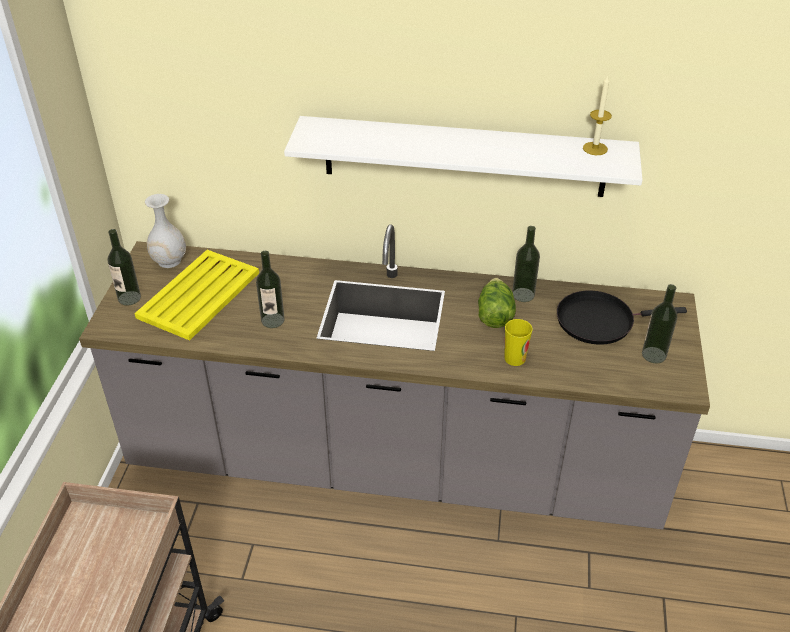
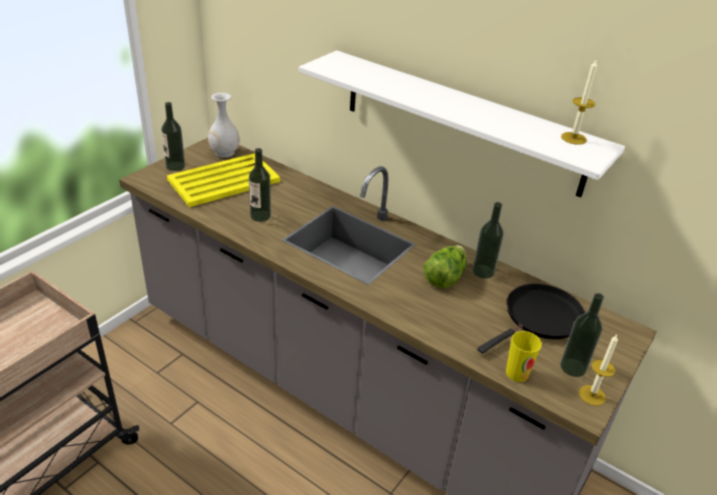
camera: 25 degrees right, 5 degrees down
cup [504,319,533,366] -> cup moved to [506,331,542,382]
black frying pan [557,290,687,345] -> black frying pan turned 120 degrees clockwise [477,284,585,354]
none -> candle [579,335,618,406]

